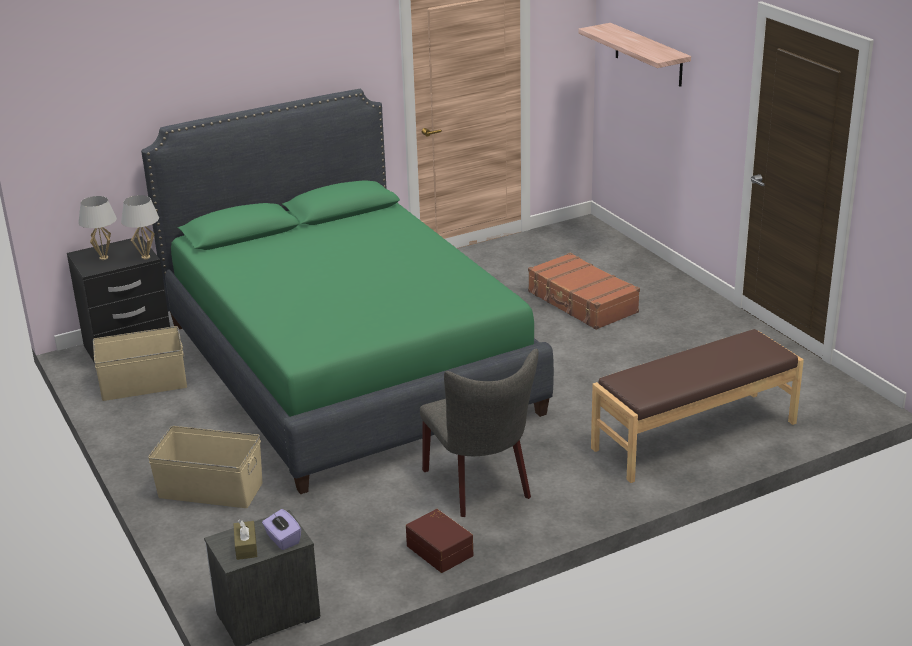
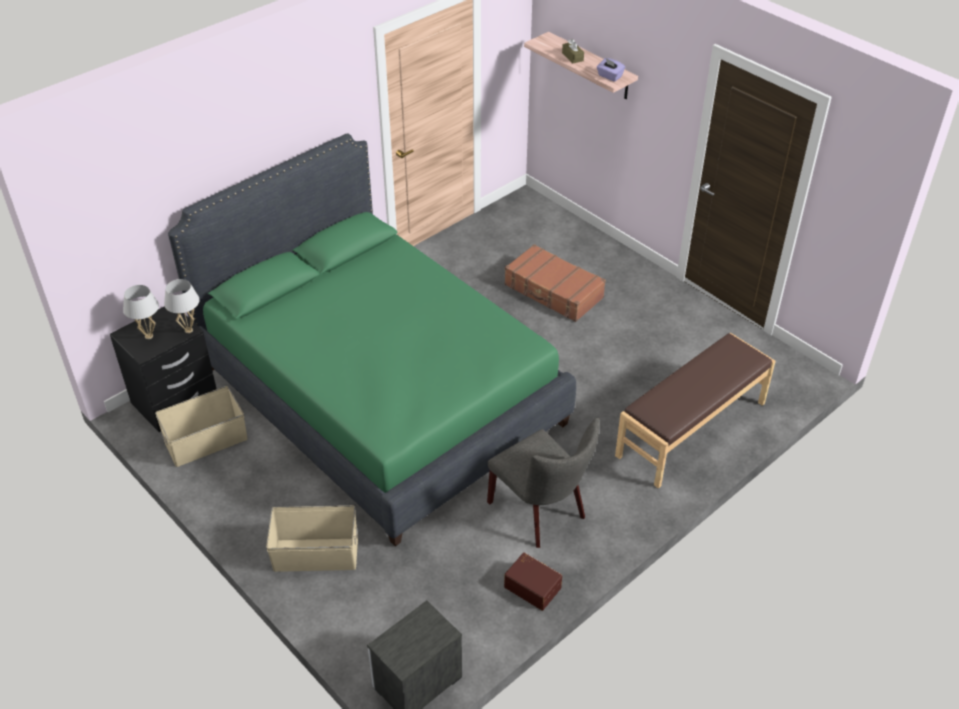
camera: 15 degrees left, 15 degrees up
brown tissue box [233,519,257,560] -> brown tissue box moved to [562,39,584,63]
purple tissue box [262,509,301,550] -> purple tissue box moved to [597,58,625,82]

